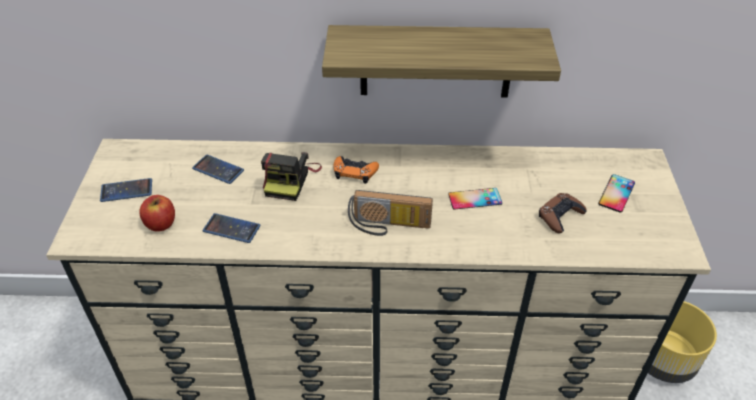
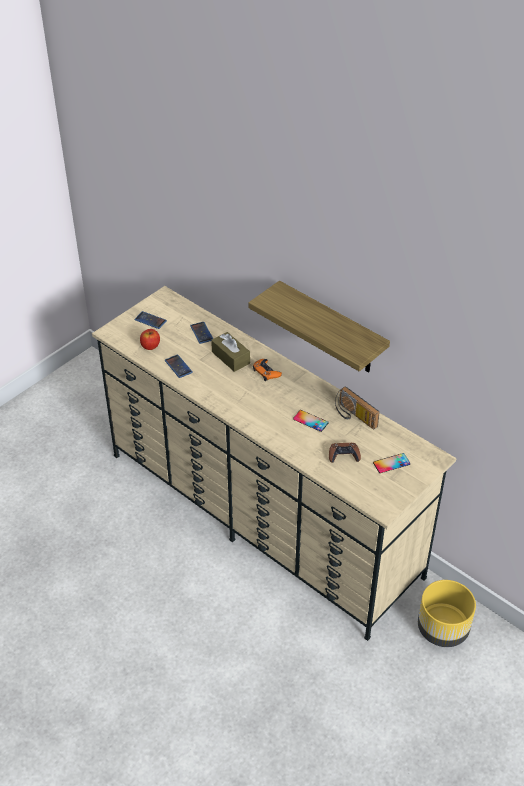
camera: 40 degrees right, 0 degrees up
camera [261,152,322,201] -> brown tissue box [211,332,250,372]
radio [348,190,433,236] -> radio moved to [335,387,380,429]

